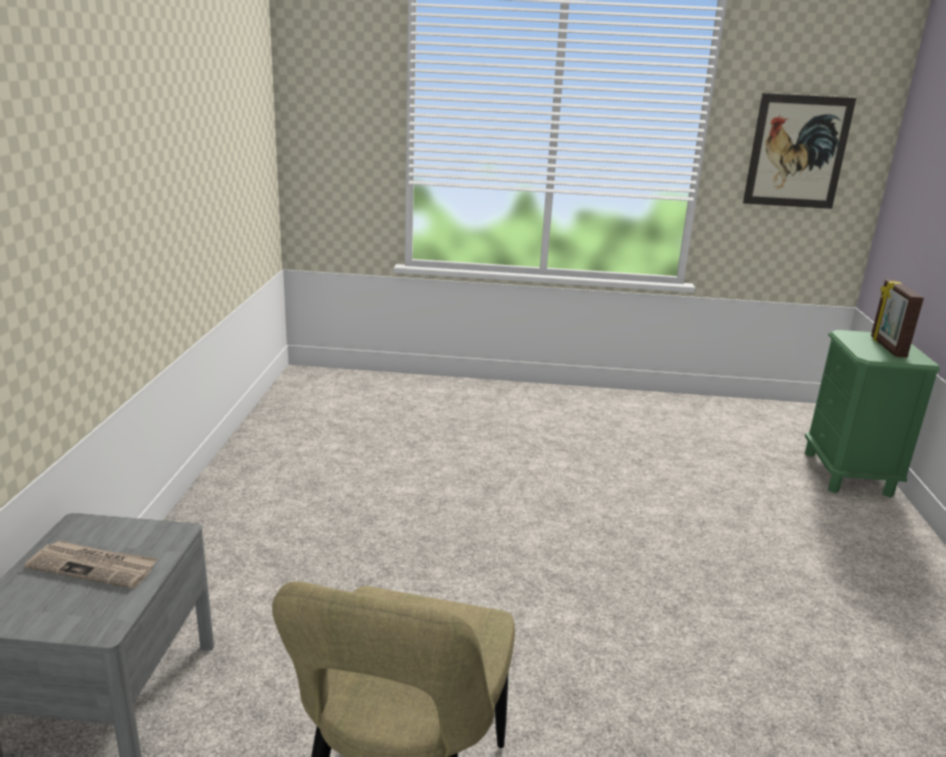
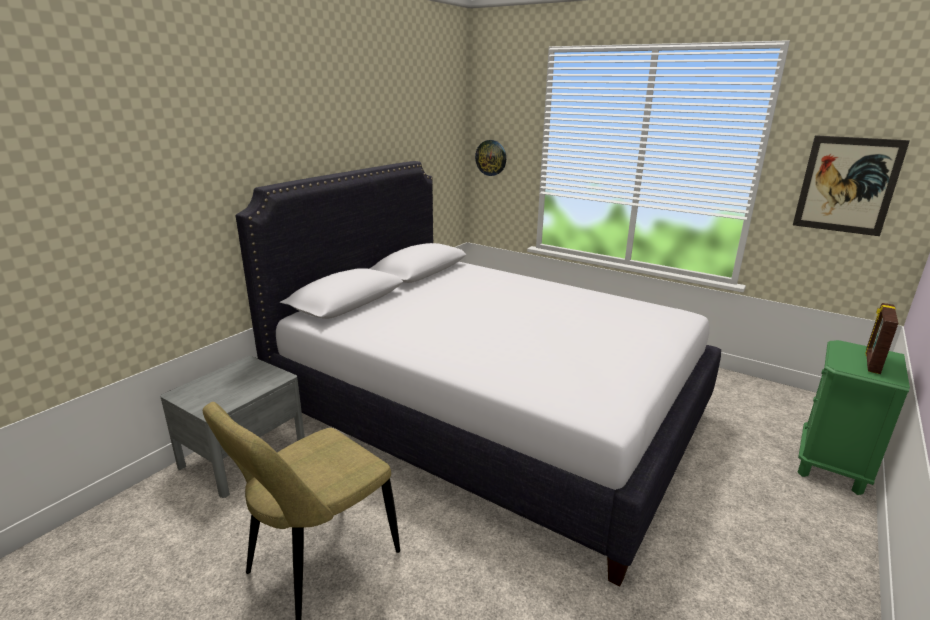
camera: 30 degrees right, 0 degrees up
newspaper [24,541,158,589] -> none
none -> white bed [236,161,721,586]
none -> wall clock [475,140,506,176]

